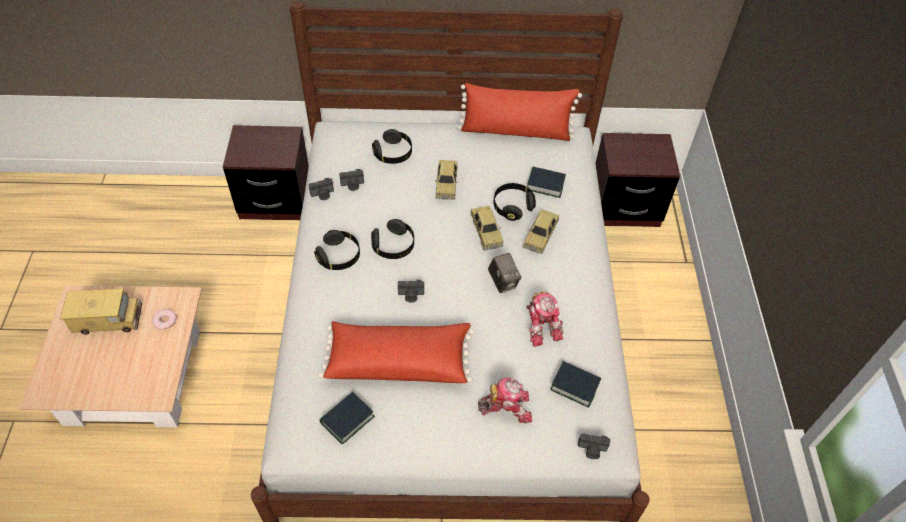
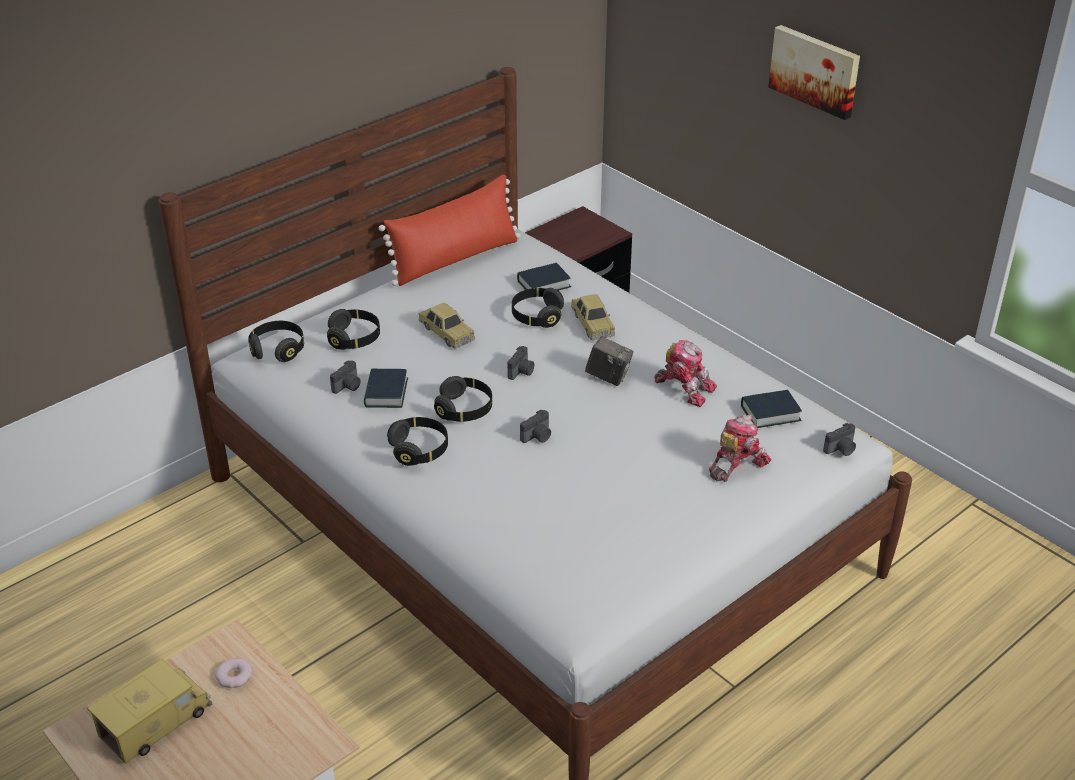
camera: 40 degrees left, 15 degrees down
brown nightstand [223,125,309,220] -> none
camera [309,178,334,200] -> camera moved to [507,346,534,380]
red pillow [318,321,475,383] -> none
book [320,392,375,444] -> book moved to [364,369,408,408]
toy car [471,206,503,250] -> none
none -> black headphones [248,321,304,362]
none -> picture [768,25,860,120]

